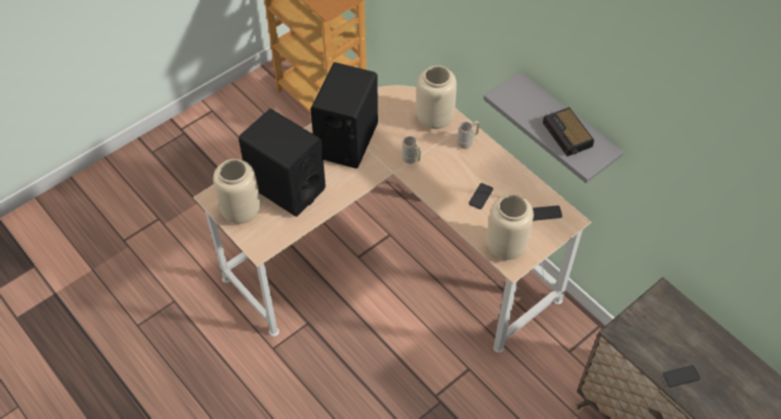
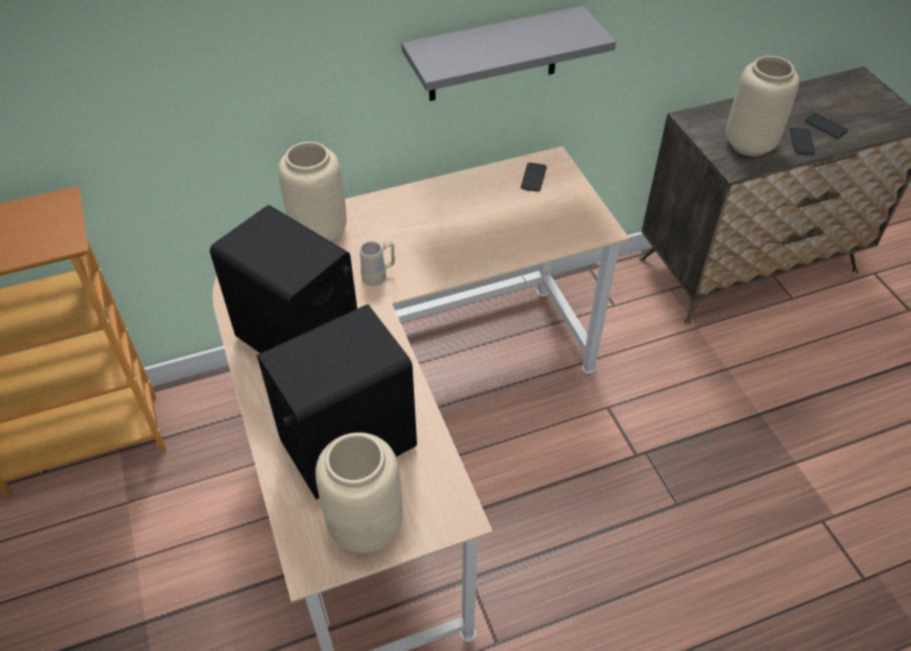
camera: 70 degrees left, 5 degrees down
beige mug [457,121,479,149] -> none
phone [469,183,493,209] -> phone moved to [805,113,848,138]
beige vase [486,194,534,260] -> beige vase moved to [726,56,799,156]
alarm clock [543,107,594,156] -> none

